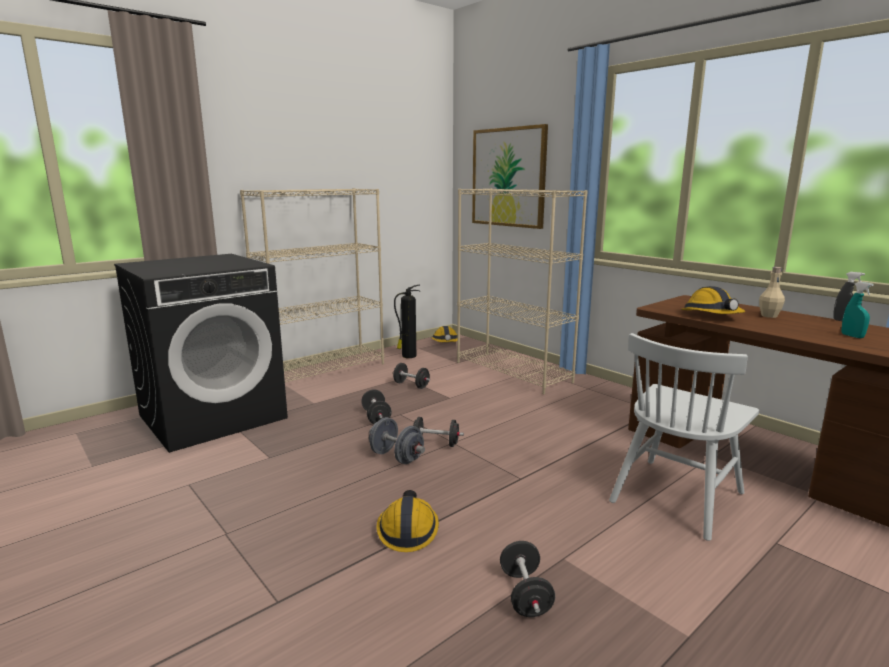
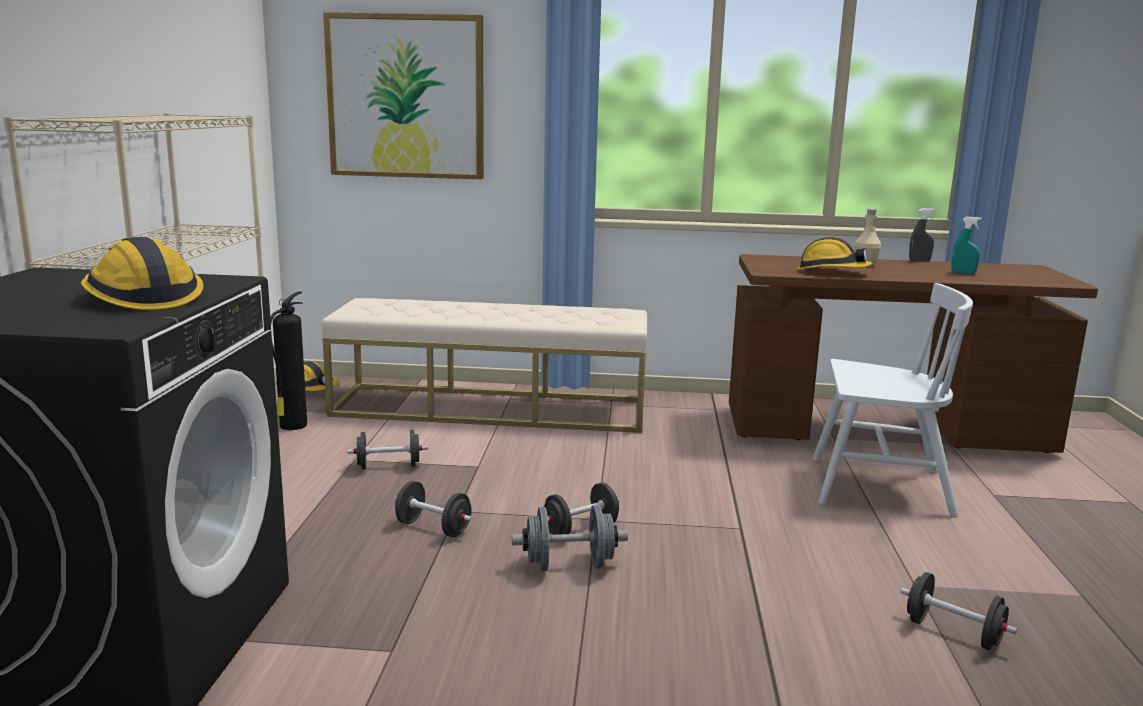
camera: 45 degrees left, 0 degrees up
hard hat [376,490,439,552] -> hard hat moved to [81,237,204,310]
beige bookcase [457,188,588,394] -> beige bench [322,298,647,433]
white chair [609,333,759,541] -> white chair turned 75 degrees counterclockwise [813,283,973,517]

